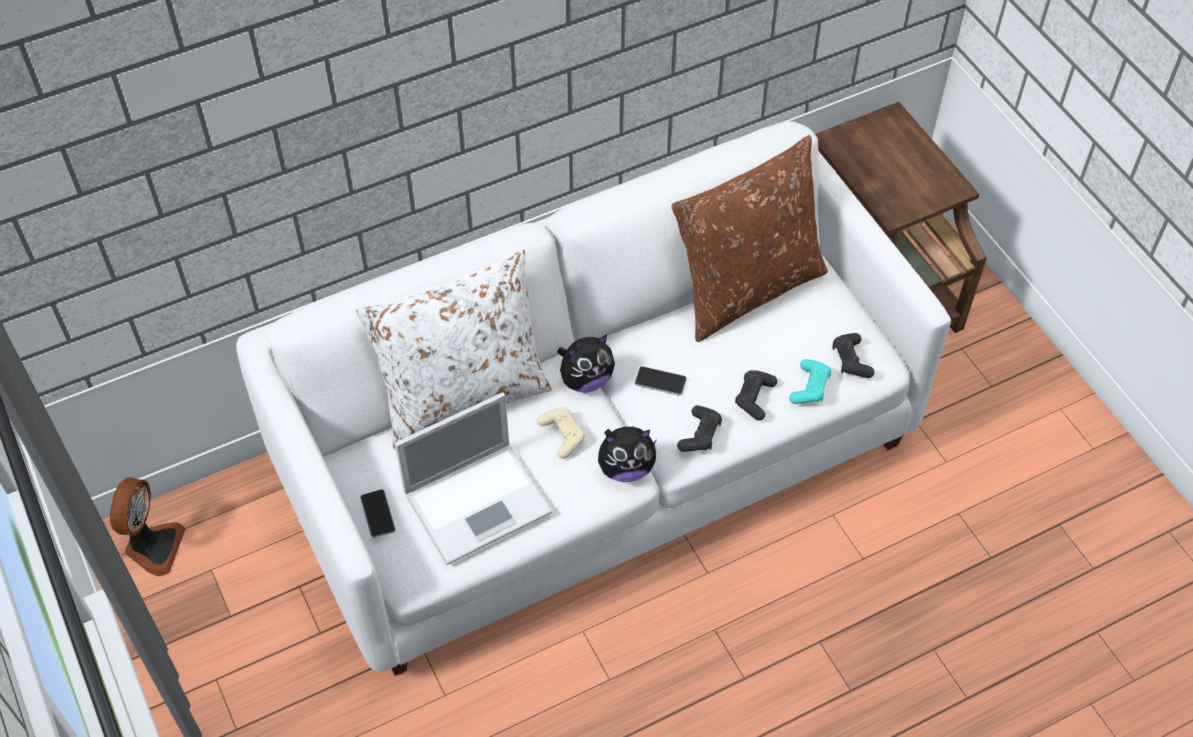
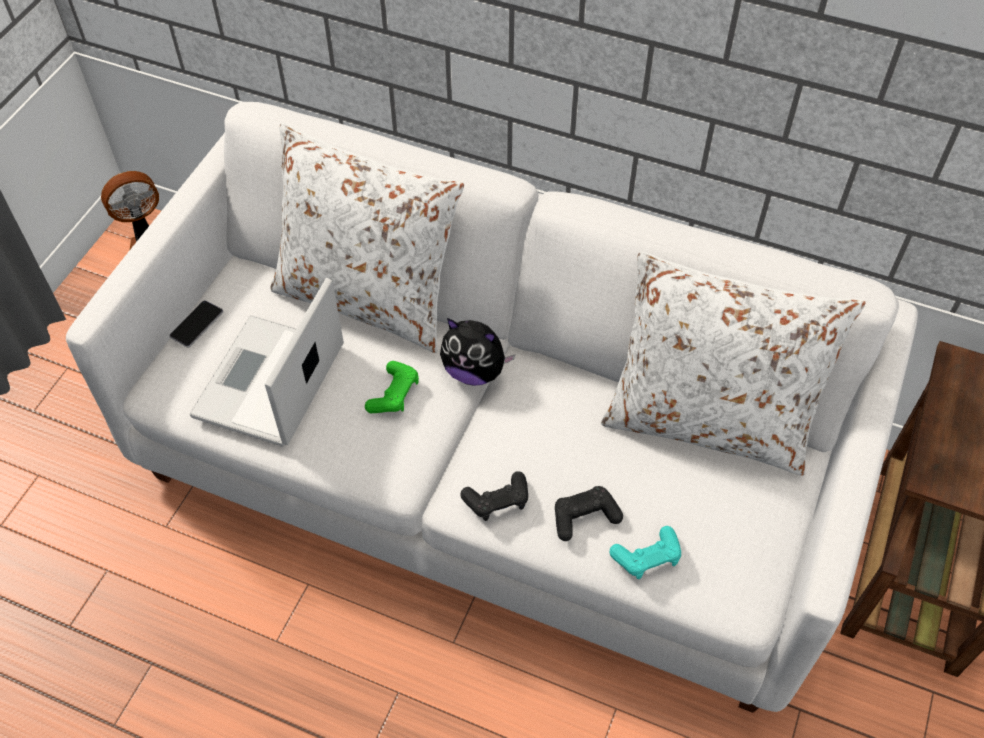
camera: 50 degrees right, 0 degrees up
laptop [395,392,552,565] -> laptop turned 90 degrees clockwise [189,278,344,447]
beige game controller [537,407,585,459] -> green game controller [365,361,419,413]
plush toy [598,427,657,482] -> none
phone [635,366,687,396] -> none
brown pillow [671,135,828,342] -> white pillow [601,252,866,476]
black game controller [832,333,874,378] -> none

